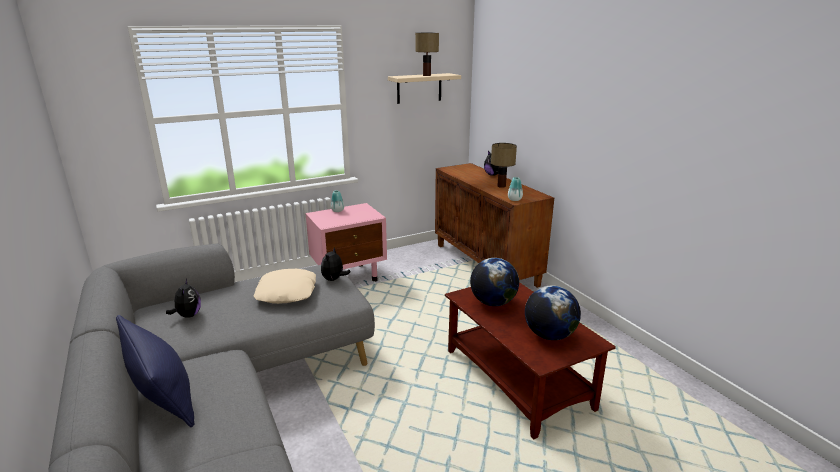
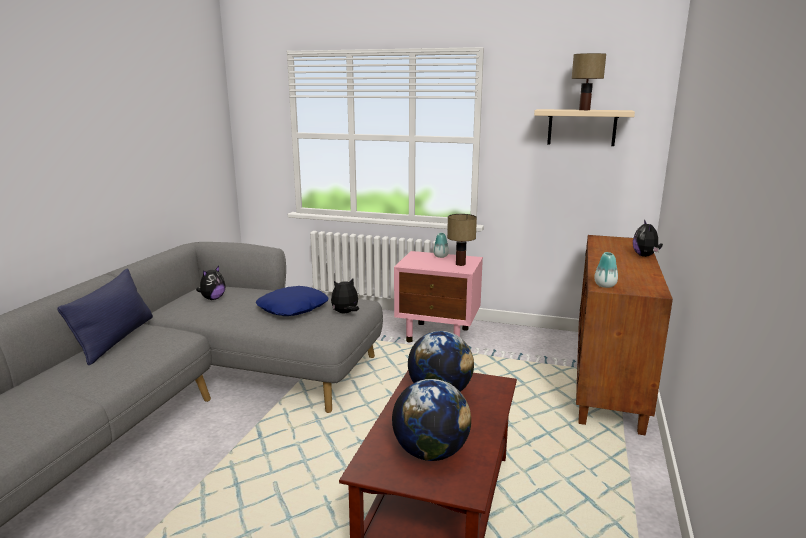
camera: 45 degrees right, 5 degrees down
beige pillow [253,269,316,304] -> blue pillow [256,286,329,316]
table lamp [491,143,517,188] -> table lamp moved to [447,214,477,266]

